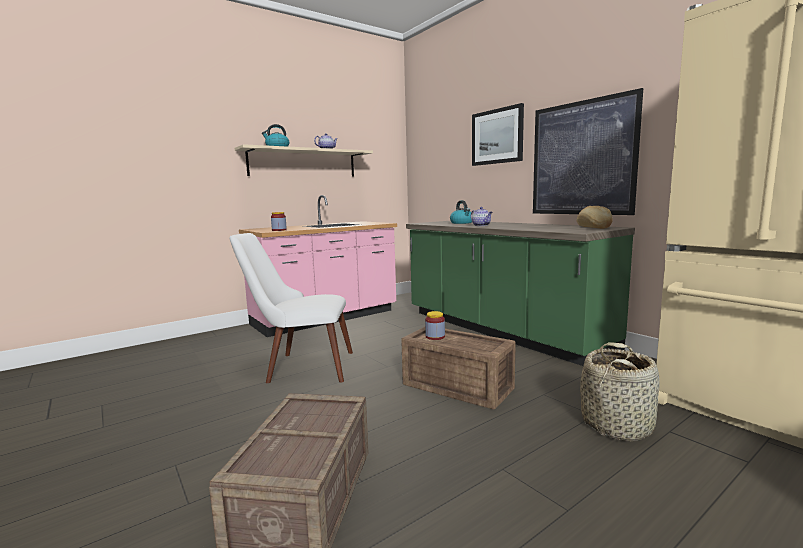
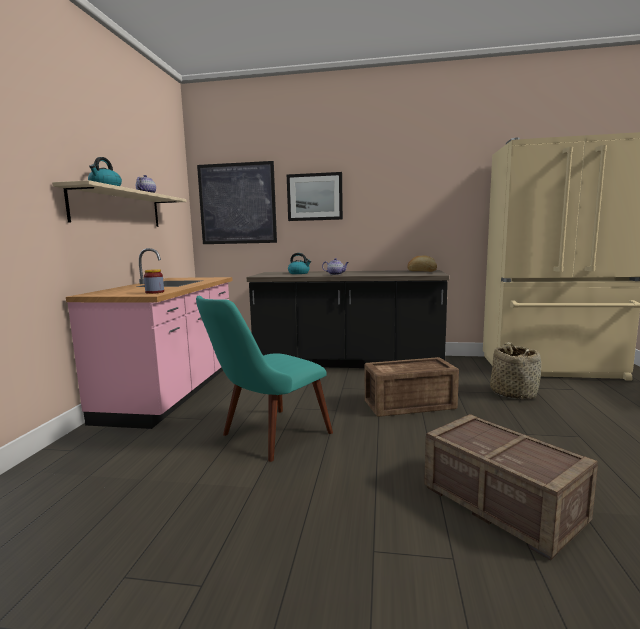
camera: 45 degrees left, 0 degrees up
white chair [230,233,353,383] -> turquoise chair [196,296,333,462]
green counter [406,221,635,366] -> black counter [247,270,449,368]
jar [425,311,445,340] -> none
picture [533,88,643,215] -> picture moved to [197,161,277,244]

